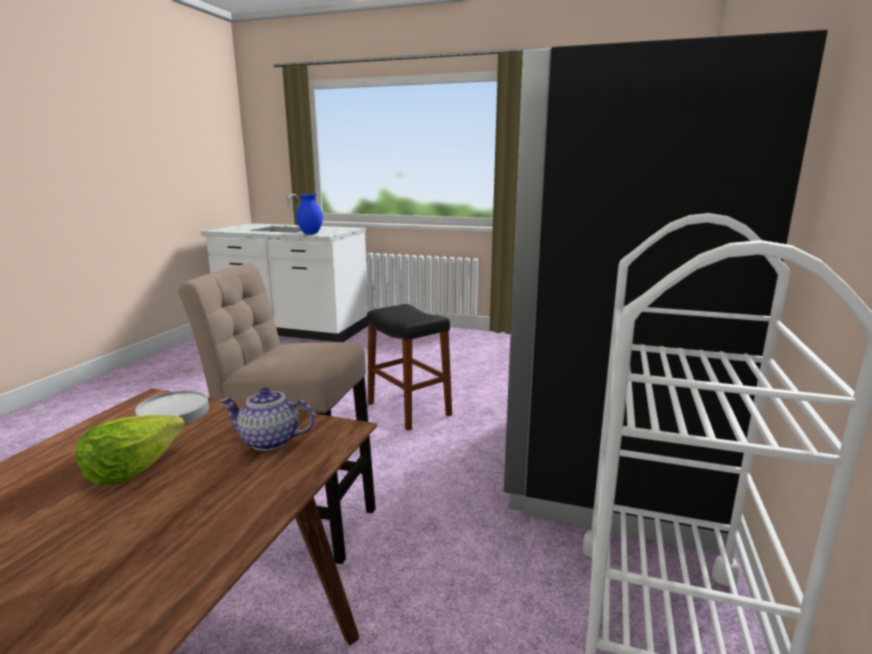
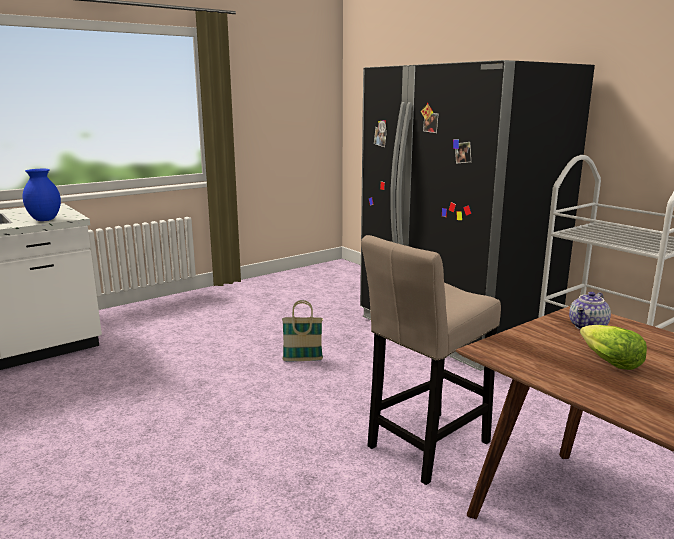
camera: 55 degrees left, 0 degrees up
white plate [135,390,209,424] -> none
black stool [367,304,452,431] -> basket [282,300,323,362]

